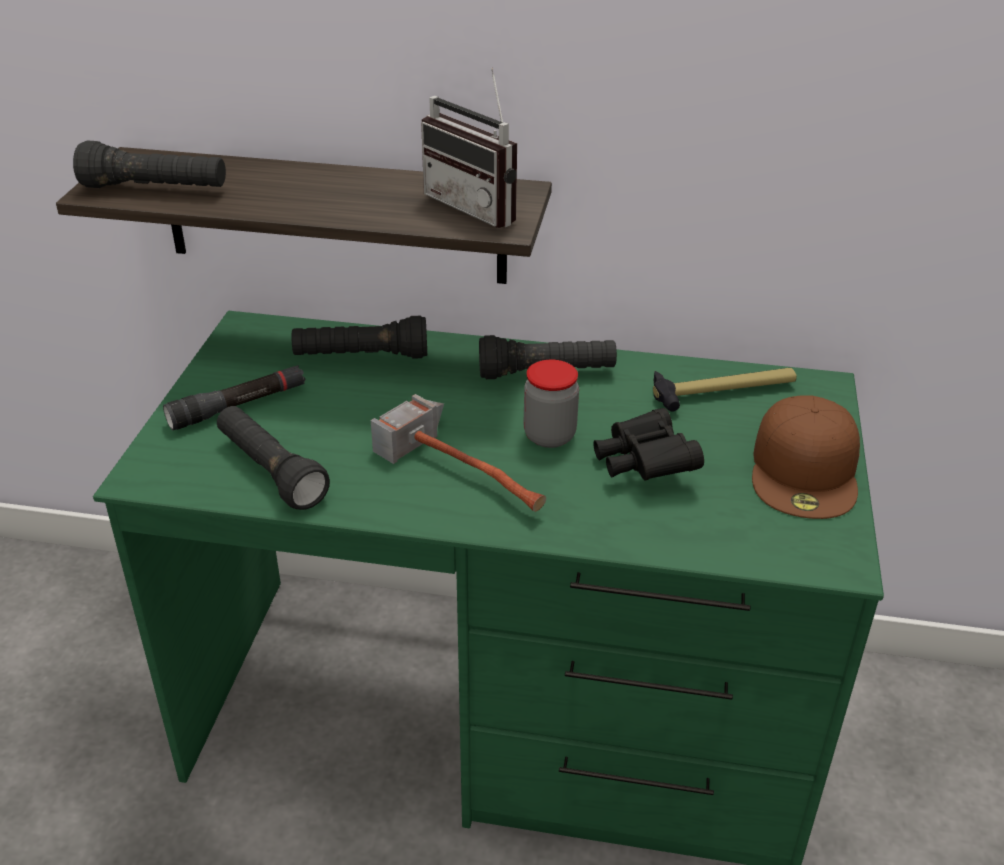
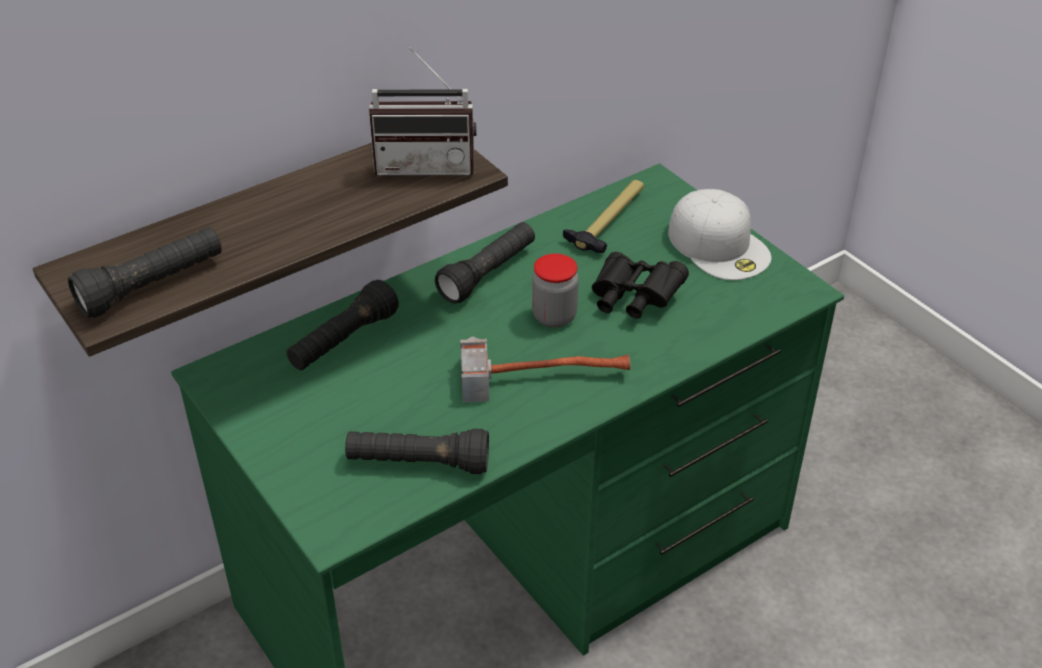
camera: 45 degrees left, 5 degrees up
black flashlight [163,365,305,430] -> none
brown cap [752,395,860,519] -> white cap [668,189,772,280]

